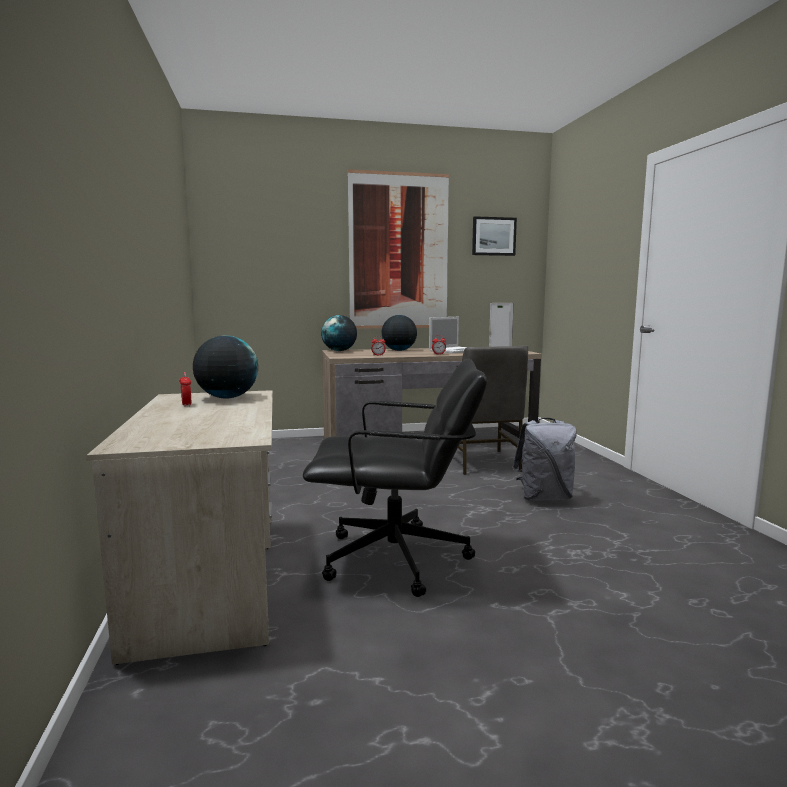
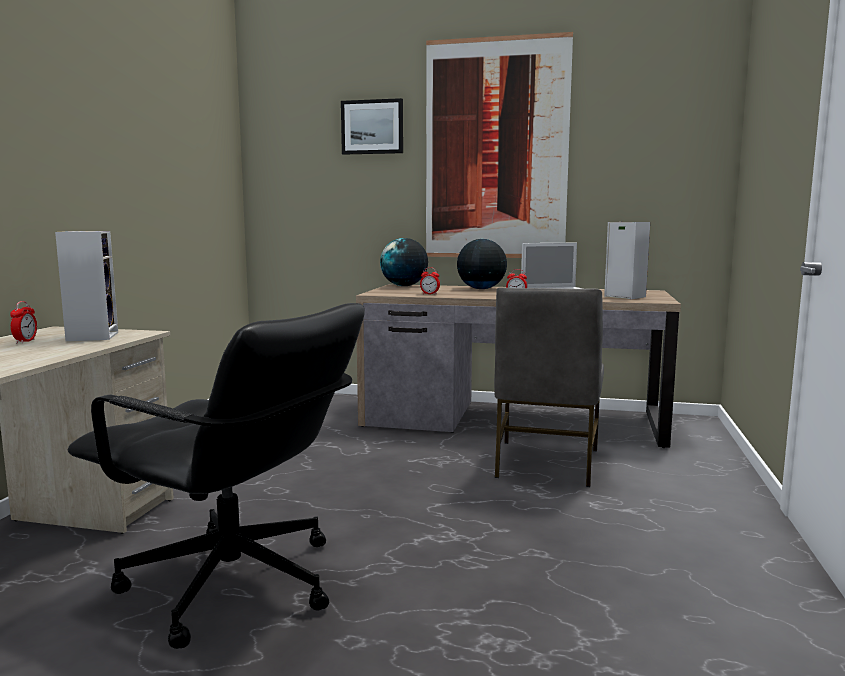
camera: 25 degrees right, 0 degrees up
globe [193,335,258,399] -> speaker [55,231,118,341]
picture [472,216,517,256] -> picture moved to [341,98,403,155]
grey backpack [512,418,577,501] -> none

